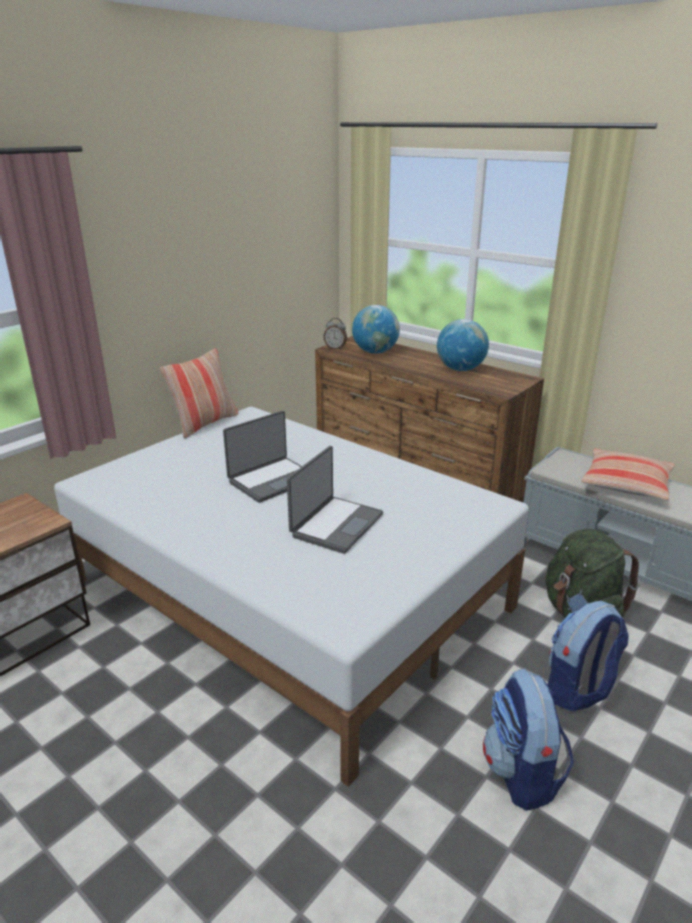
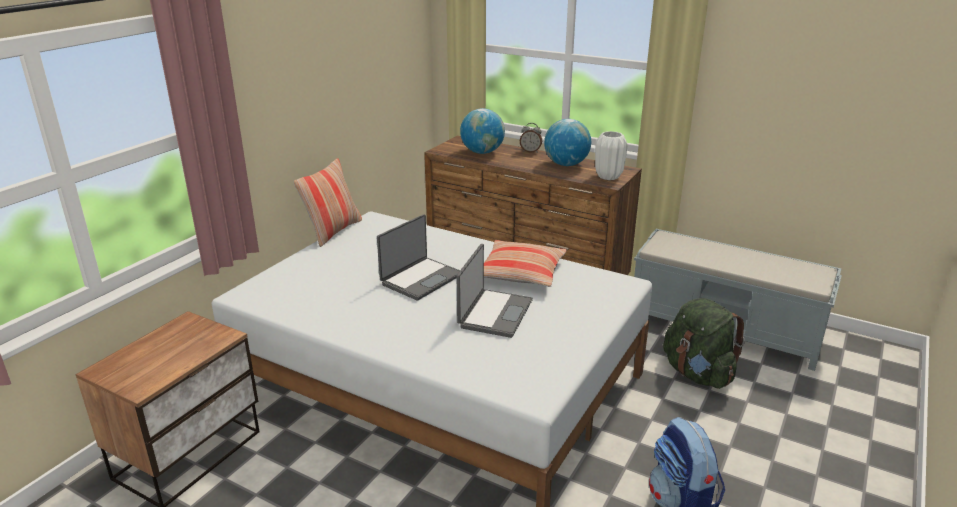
camera: 10 degrees left, 0 degrees up
alarm clock [324,318,347,350] -> alarm clock moved to [520,123,542,153]
backpack [548,601,629,711] -> none
pillow [581,449,675,501] -> pillow moved to [484,240,567,287]
none -> white vase [595,131,628,180]

